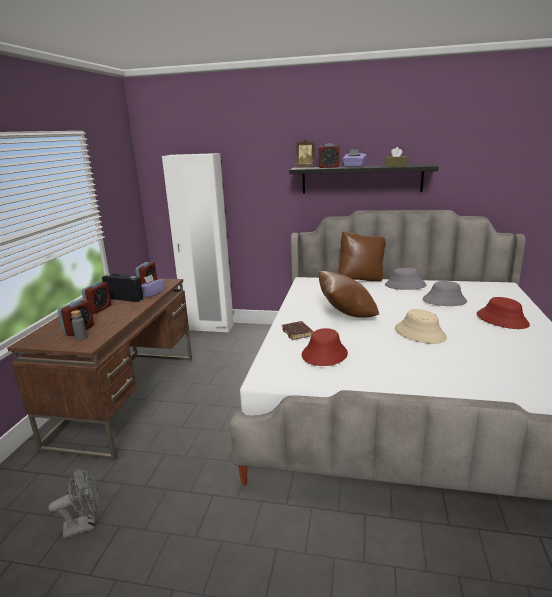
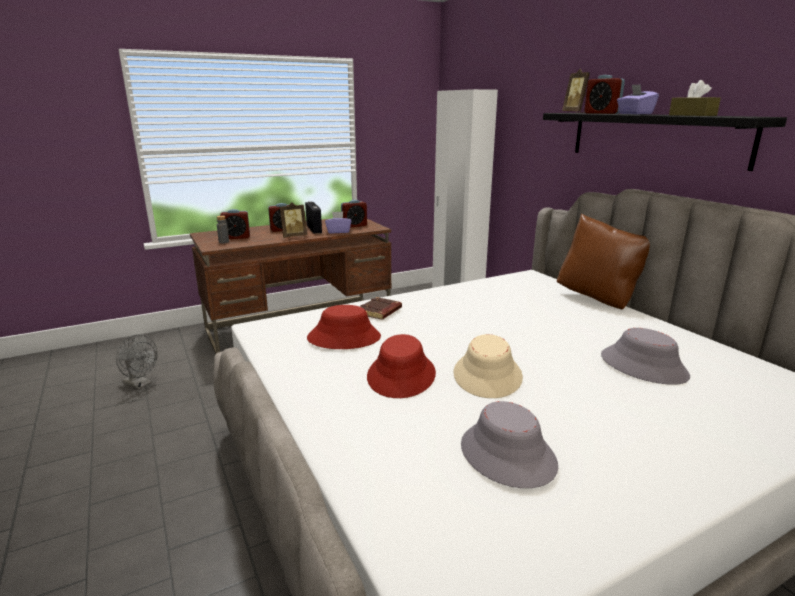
camera: 50 degrees right, 0 degrees up
brown pillow [319,271,379,318] -> none
grey hat [385,268,426,290] -> grey hat moved to [461,401,558,488]
red hat [477,297,530,329] -> red hat moved to [367,334,436,398]
none -> picture frame [280,202,307,238]

